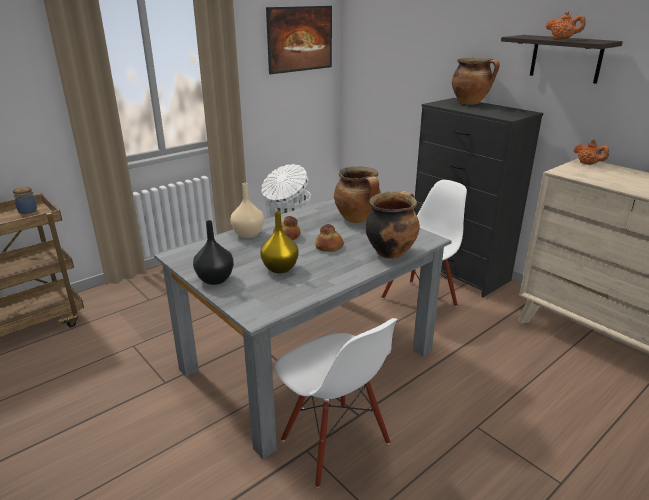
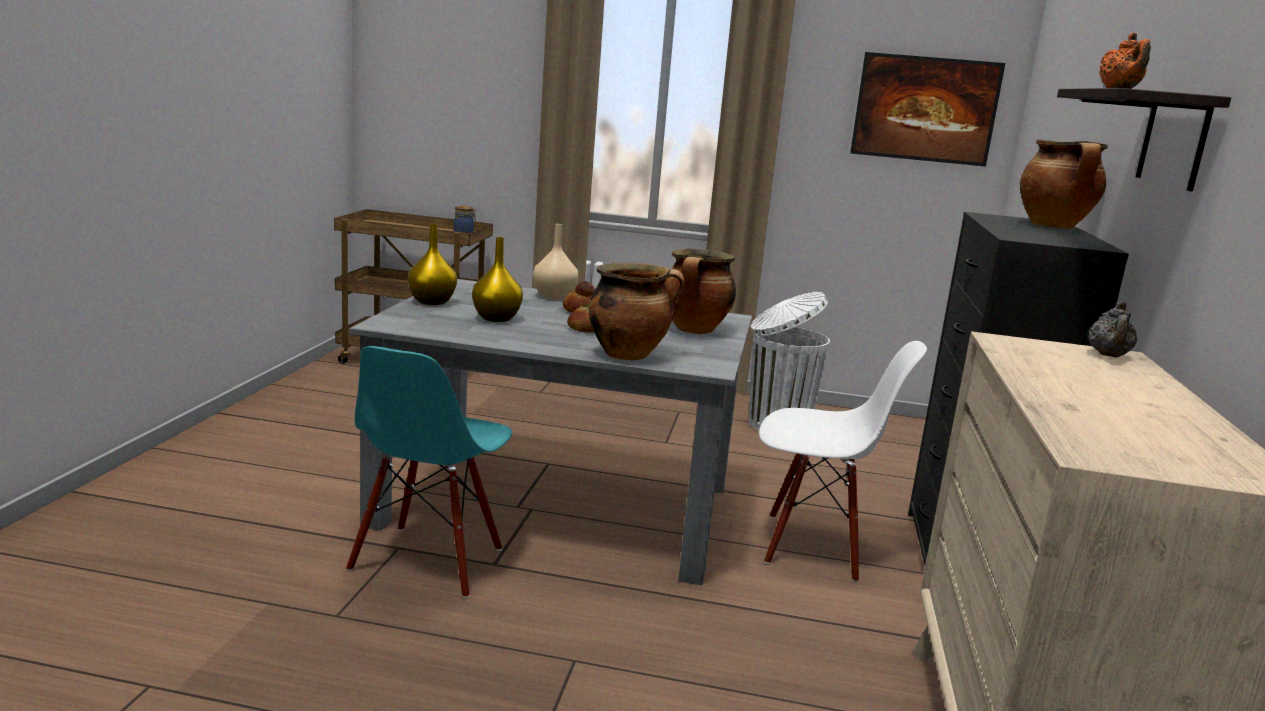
camera: 50 degrees right, 10 degrees down
black vase [193,220,234,285] -> yellow vase [408,224,457,305]
white chair [274,318,398,488] -> turquoise chair [346,346,512,598]
orange teapot [574,140,609,165] -> grey teapot [1088,302,1137,358]

